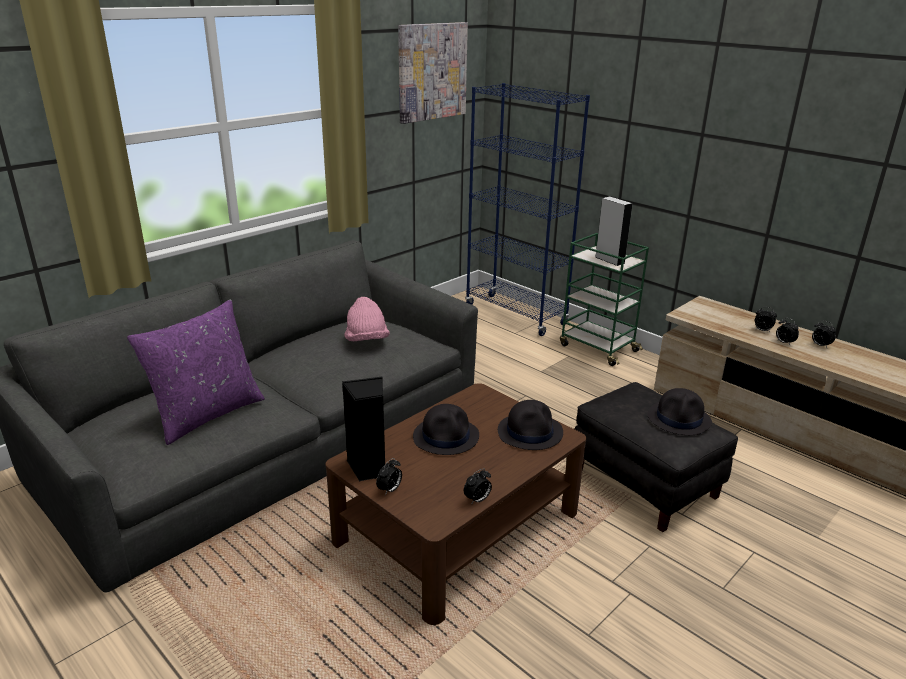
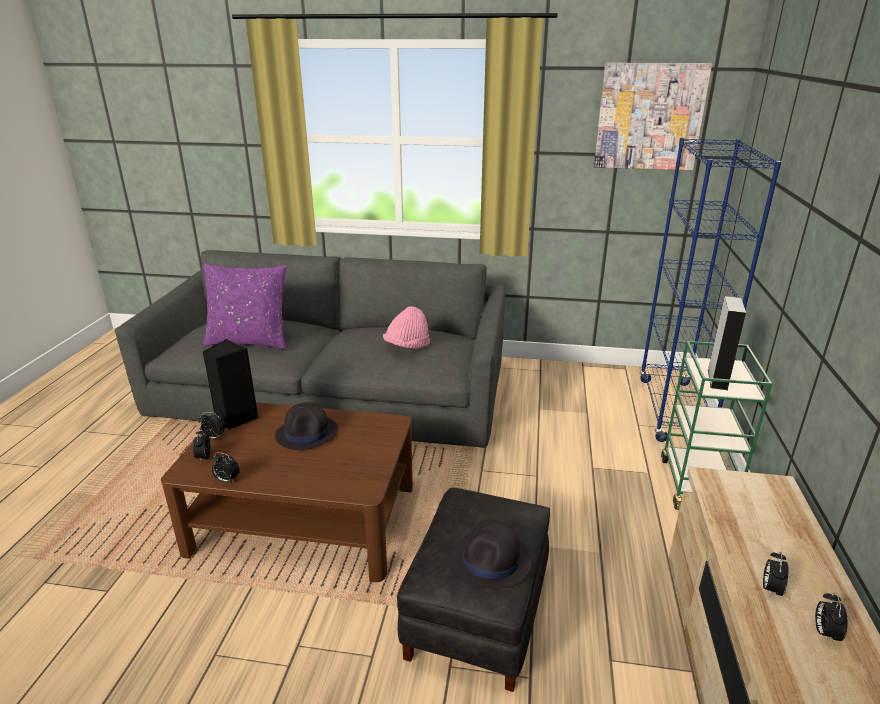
camera: 55 degrees right, 0 degrees up
black hat [498,400,563,450] -> none
alarm clock [755,307,777,332] -> alarm clock moved to [193,428,211,459]

